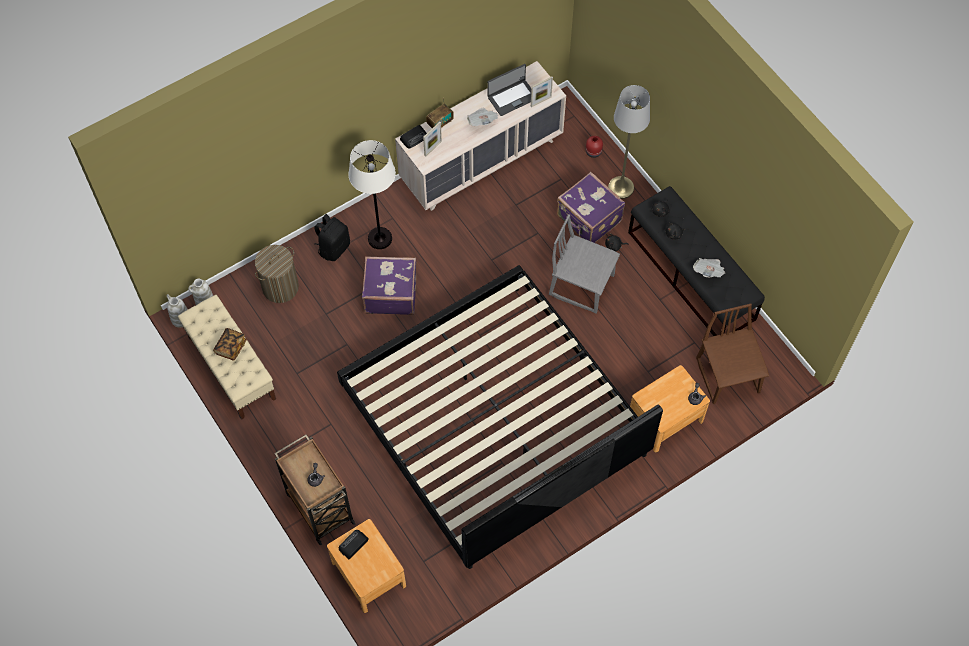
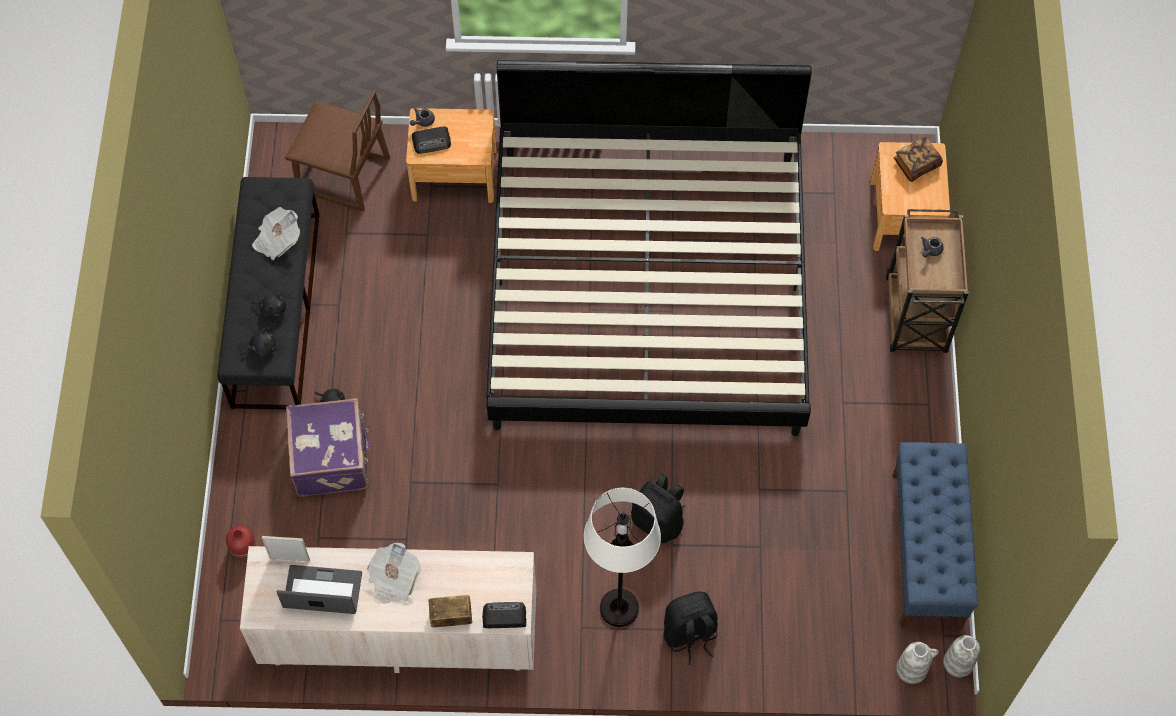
camera: 145 degrees left, 0 degrees up
beige bench [178,295,276,420] -> blue bench [893,442,978,629]
book [213,328,247,361] -> book moved to [894,137,943,182]
laundry basket [255,245,299,303] -> none
radio [339,530,369,559] -> radio moved to [412,126,451,154]
purple suitcase [362,256,417,315] -> black backpack [631,473,686,543]
picture frame [423,122,442,157] -> none
grey chair [549,214,620,314] -> none
grey floor lamp [608,85,650,199] -> none
brown chair [696,304,769,404] -> brown chair turned 90 degrees counterclockwise [285,91,390,212]

